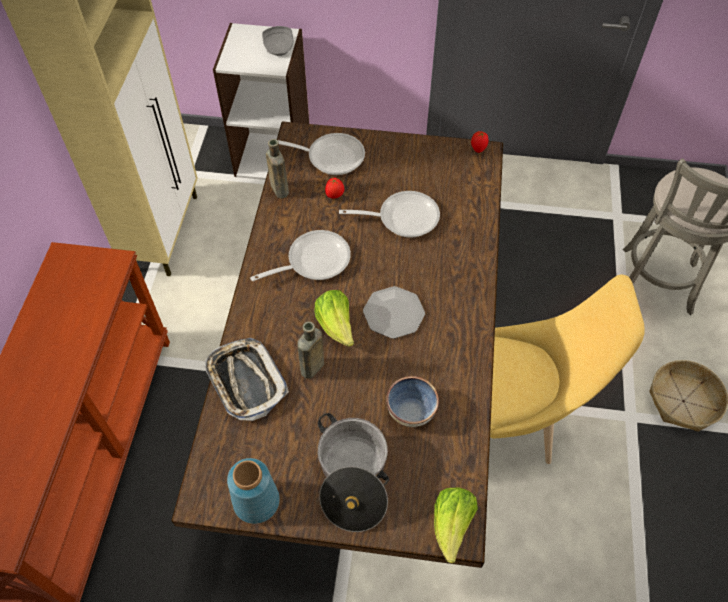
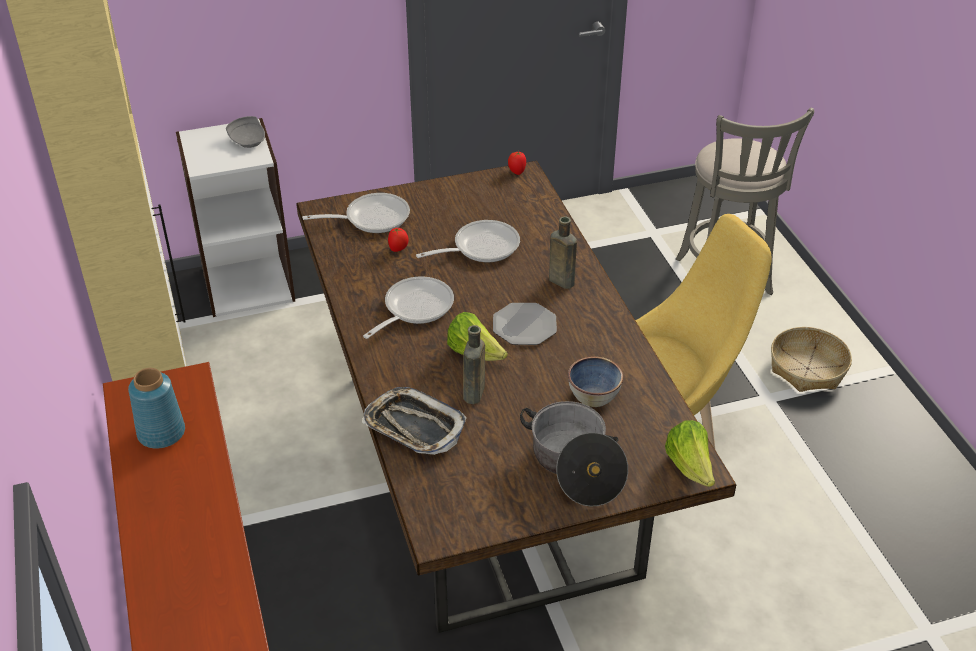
camera: 25 degrees left, 15 degrees down
blue vase [227,458,280,524] -> blue vase moved to [128,368,185,449]
brown bottle [266,139,289,199] -> brown bottle moved to [549,216,577,289]

